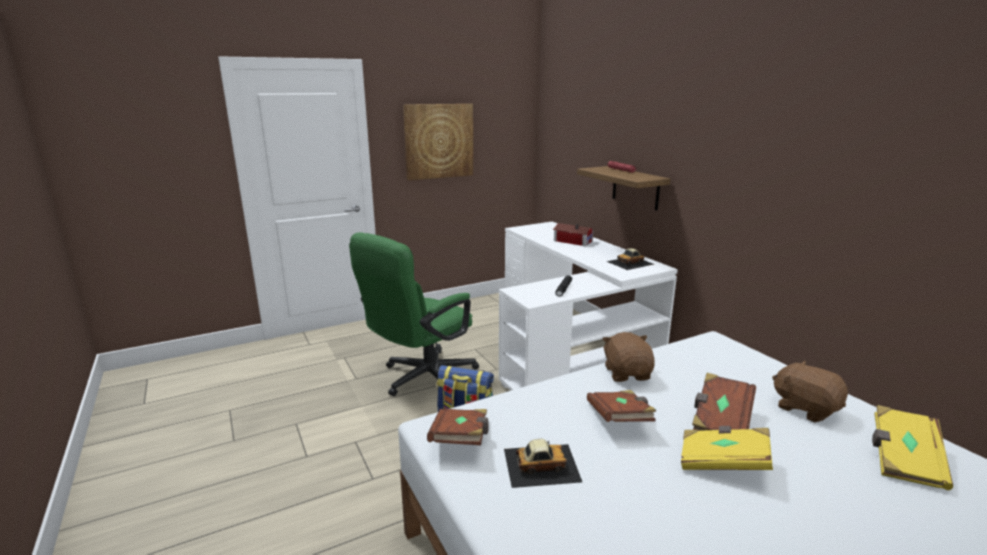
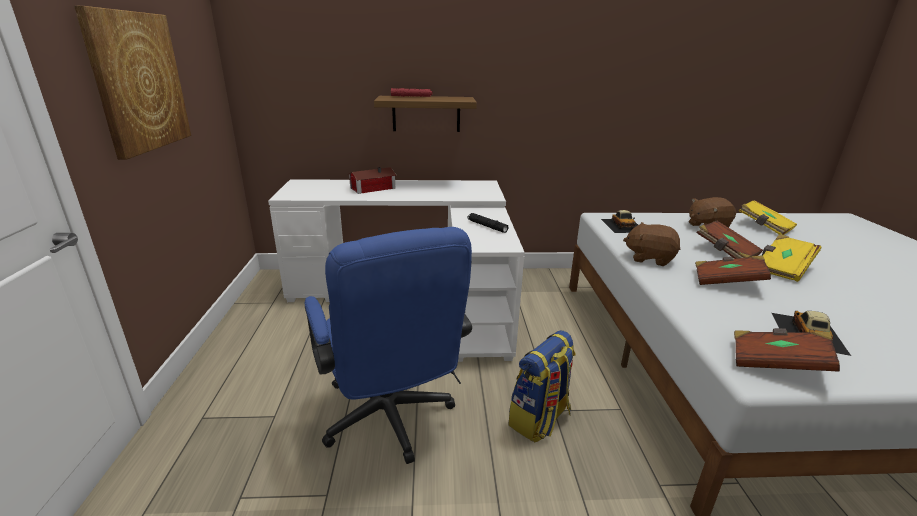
camera: 65 degrees left, 5 degrees up
green office chair [349,232,479,396] -> blue office chair [305,227,472,464]
toy car [606,248,654,270] -> toy car moved to [601,210,638,233]

